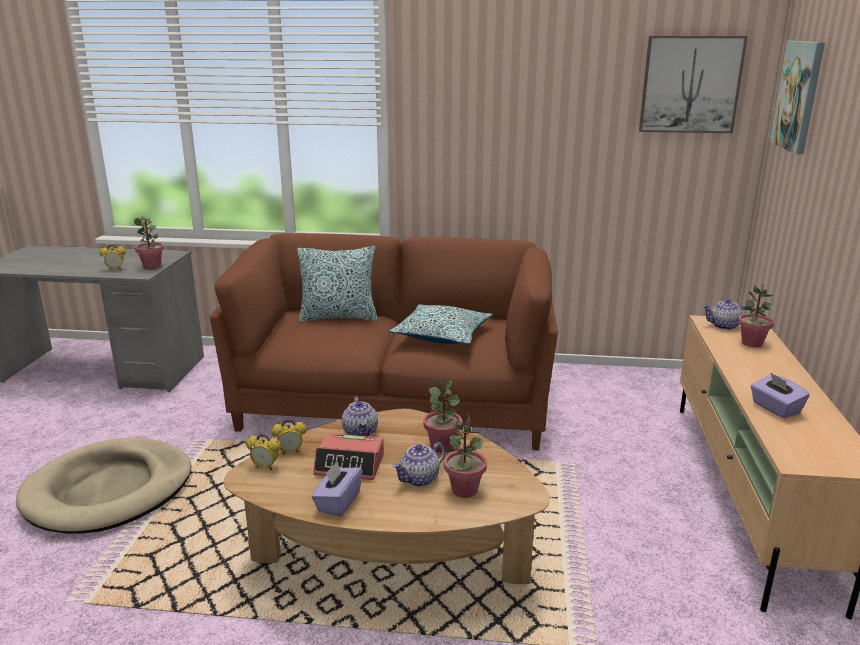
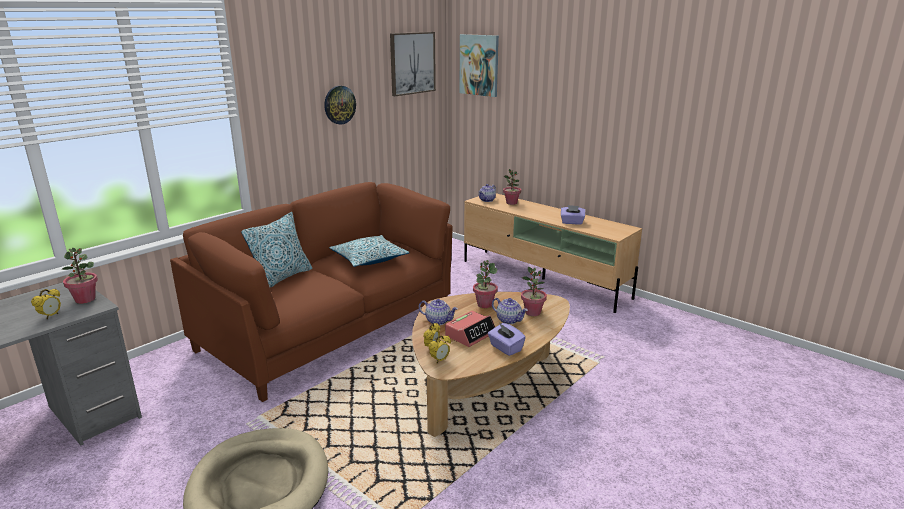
camera: 55 degrees left, 0 degrees up
teapot [392,442,445,487] -> teapot turned 45 degrees counterclockwise [492,298,528,324]
none -> wall clock [324,86,356,125]

